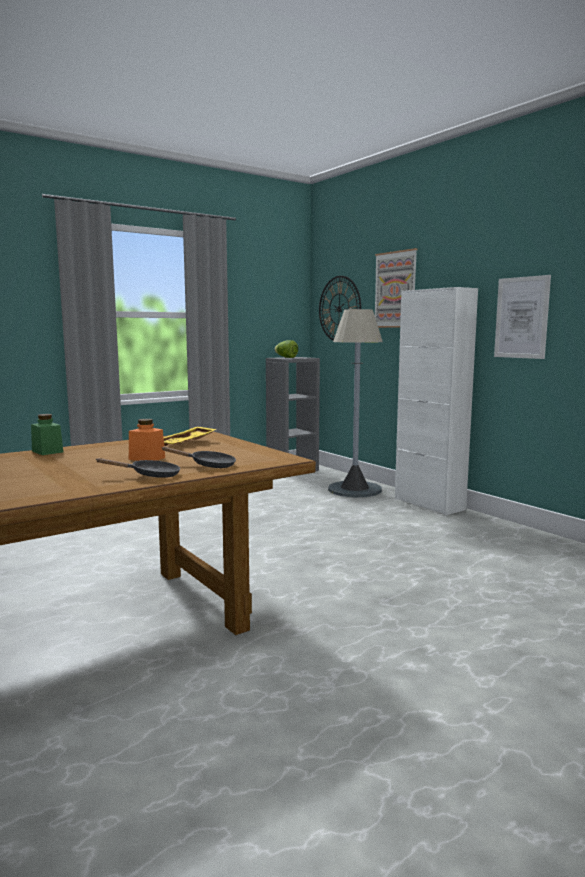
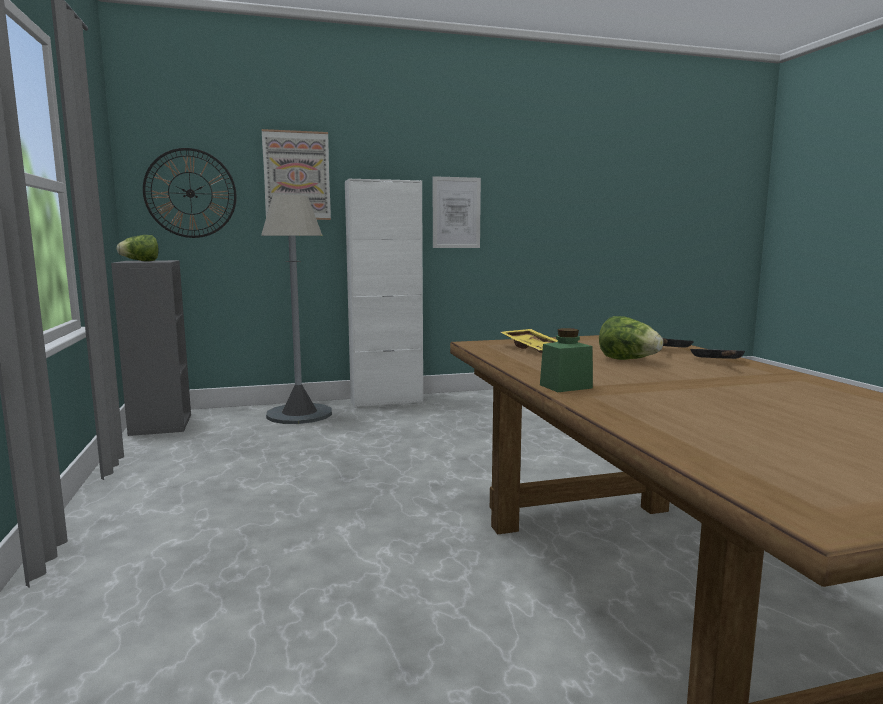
camera: 70 degrees left, 0 degrees up
orange jar [129,419,165,461] -> lettuce [599,316,663,360]

